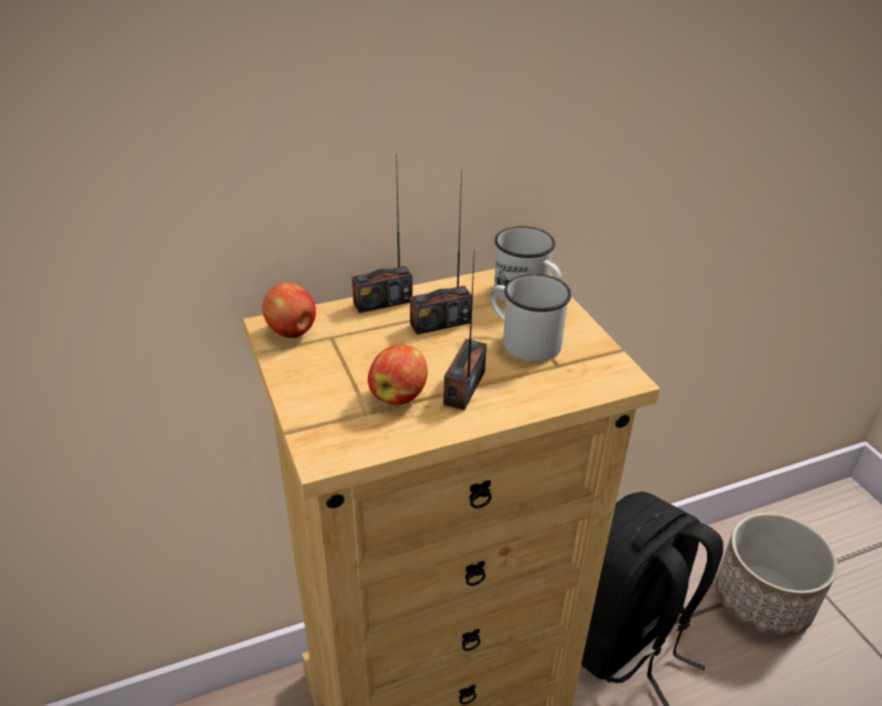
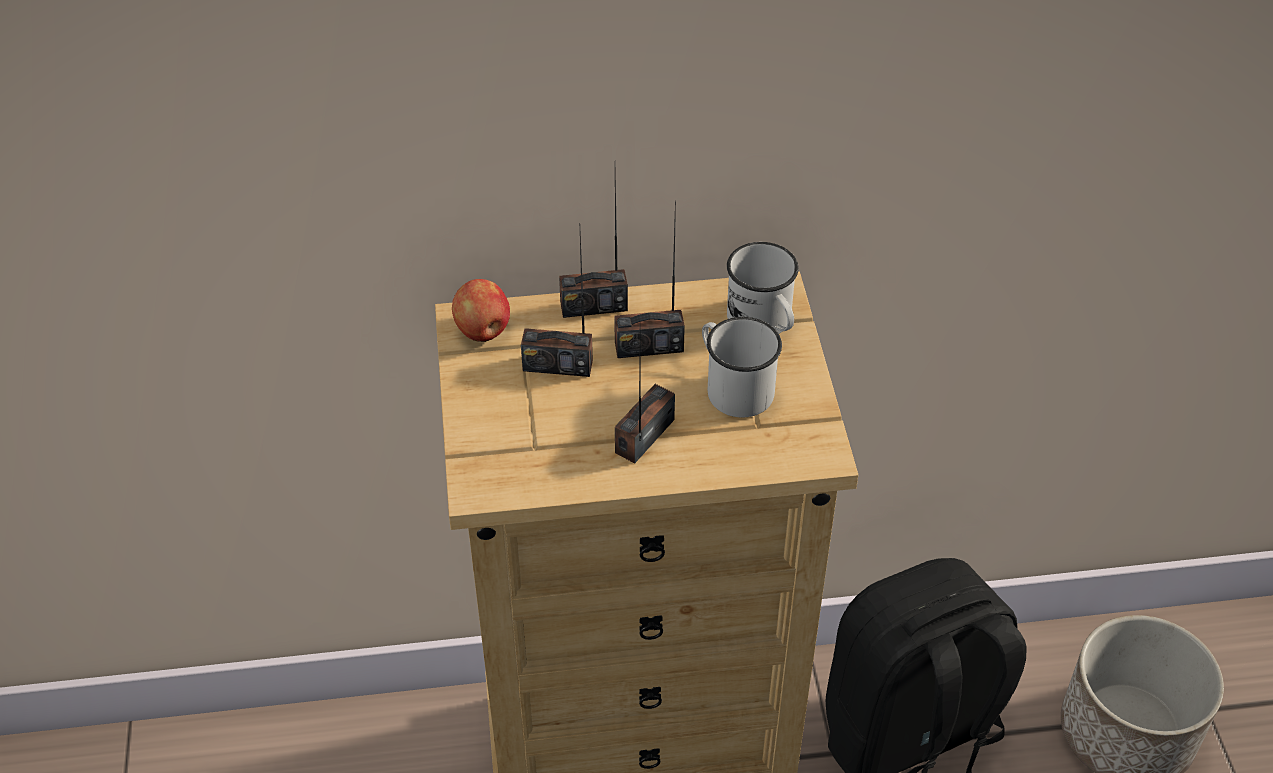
camera: 15 degrees right, 10 degrees up
apple [368,344,428,405] -> none
none -> radio [521,233,593,377]

